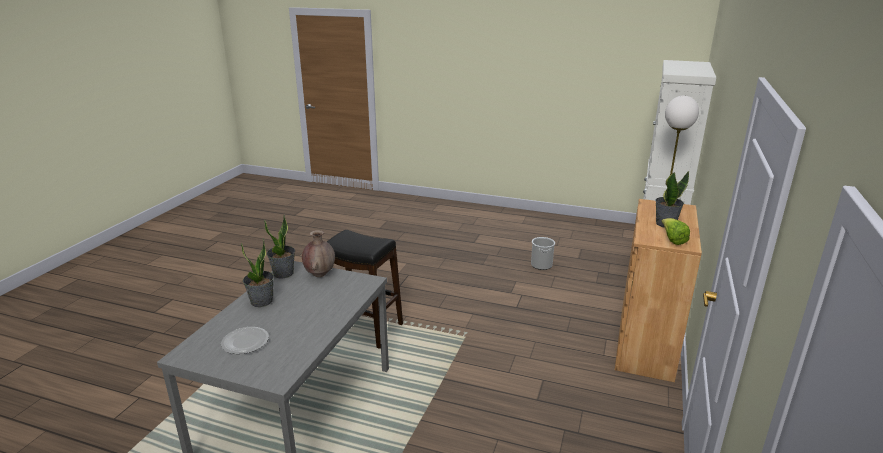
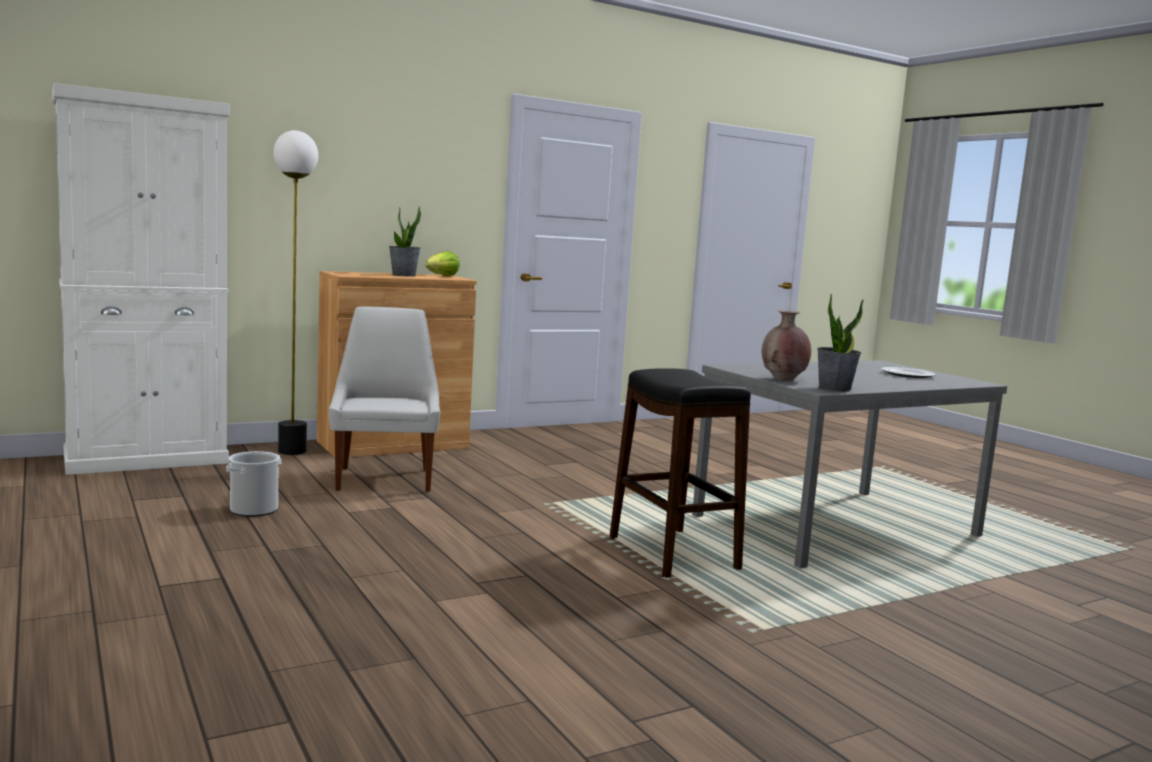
camera: 140 degrees left, 15 degrees down
potted plant [241,238,274,307] -> none
none -> white chair [329,306,440,492]

